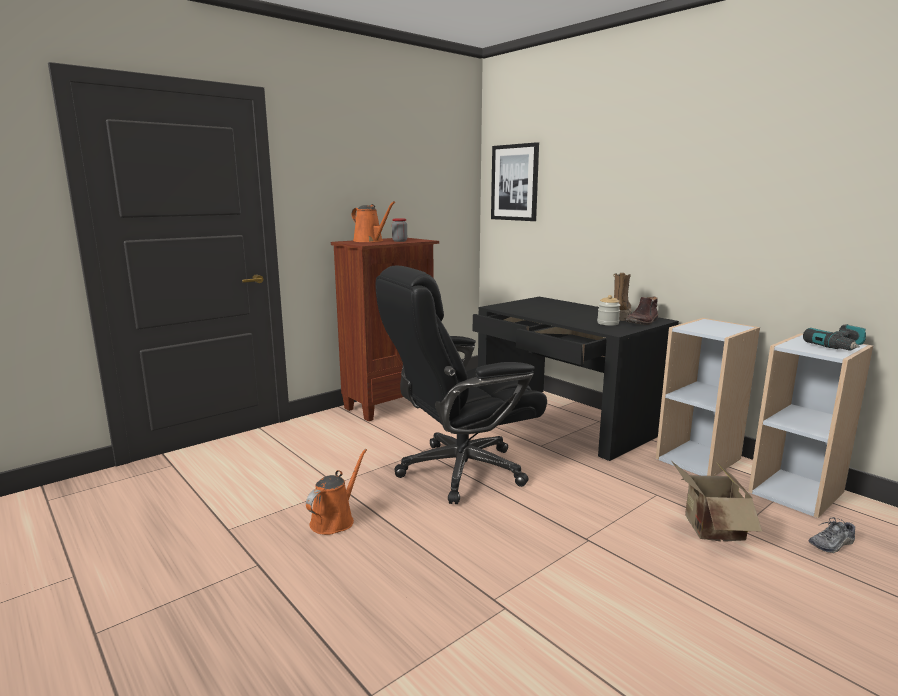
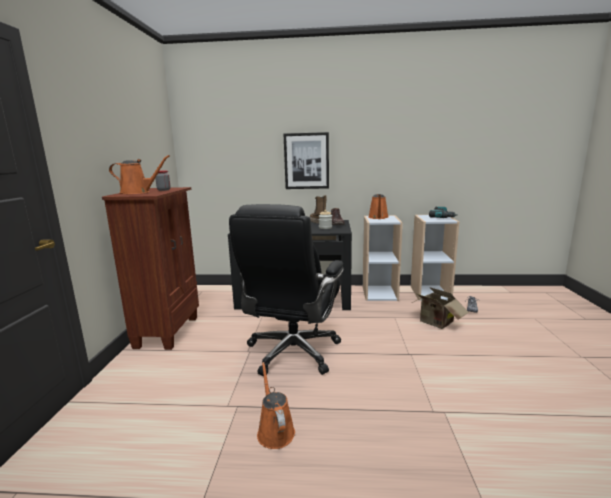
camera: 45 degrees left, 0 degrees up
picture [491,142,539,221] -> picture moved to [284,132,329,189]
none -> orange watering can [368,194,389,219]

